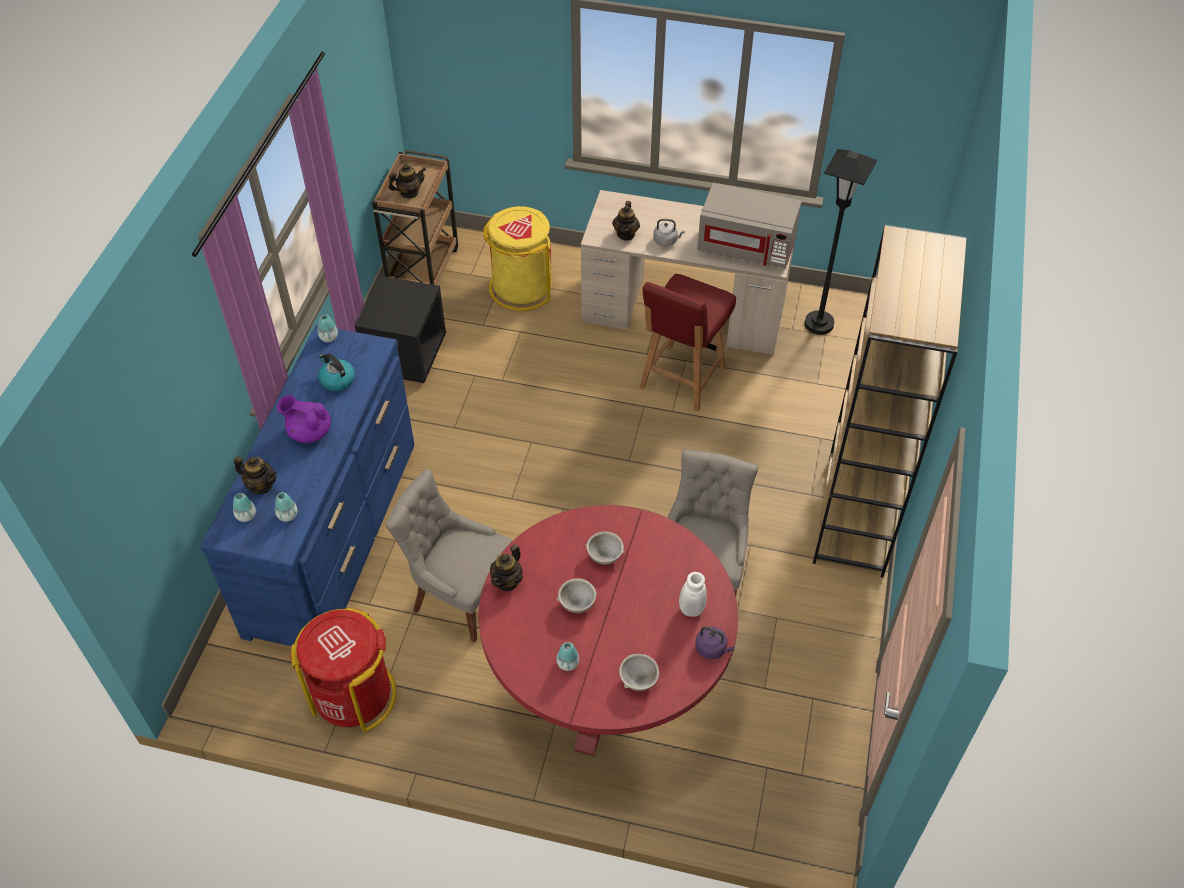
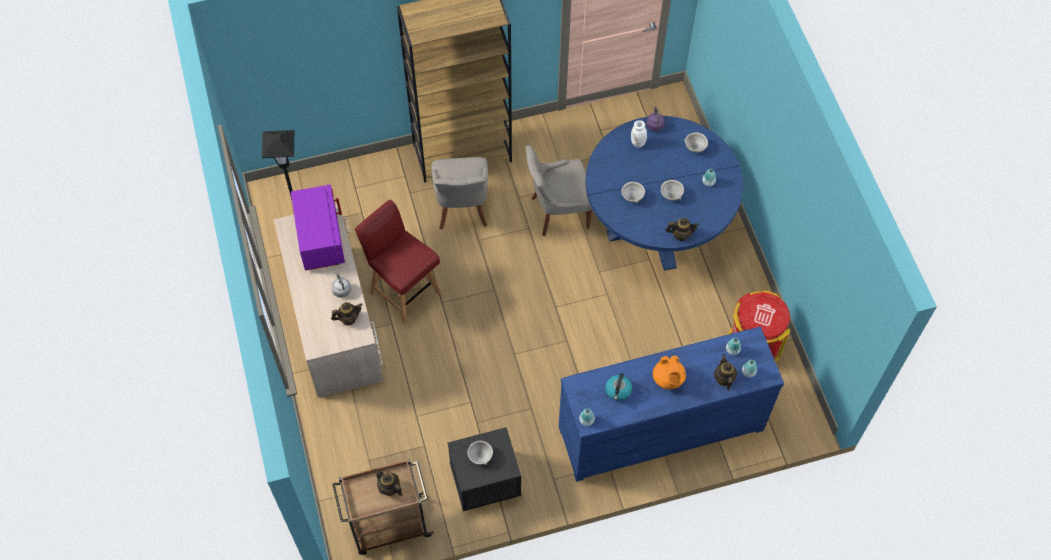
camera: 120 degrees left, 10 degrees up
purple teapot [277,395,331,443] -> orange teapot [653,355,686,389]
grey chair [386,469,512,642] -> grey chair moved to [431,157,488,230]
red dining table [479,505,738,756] -> blue dining table [586,116,743,271]
yellow trash can [483,206,552,311] -> none
red chair [640,274,736,411] -> red chair turned 135 degrees counterclockwise [355,200,441,324]
grey microwave [697,183,802,268] -> purple microwave [291,184,345,271]
none -> grey bowl [467,441,493,465]

